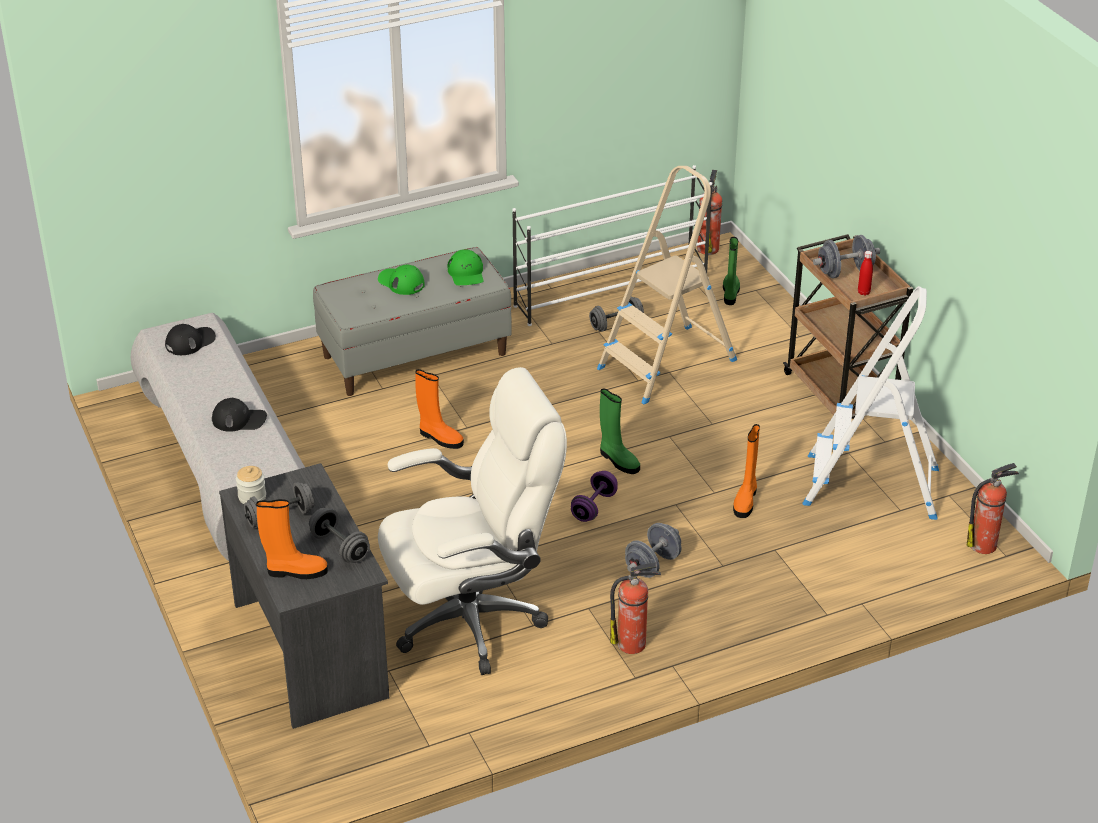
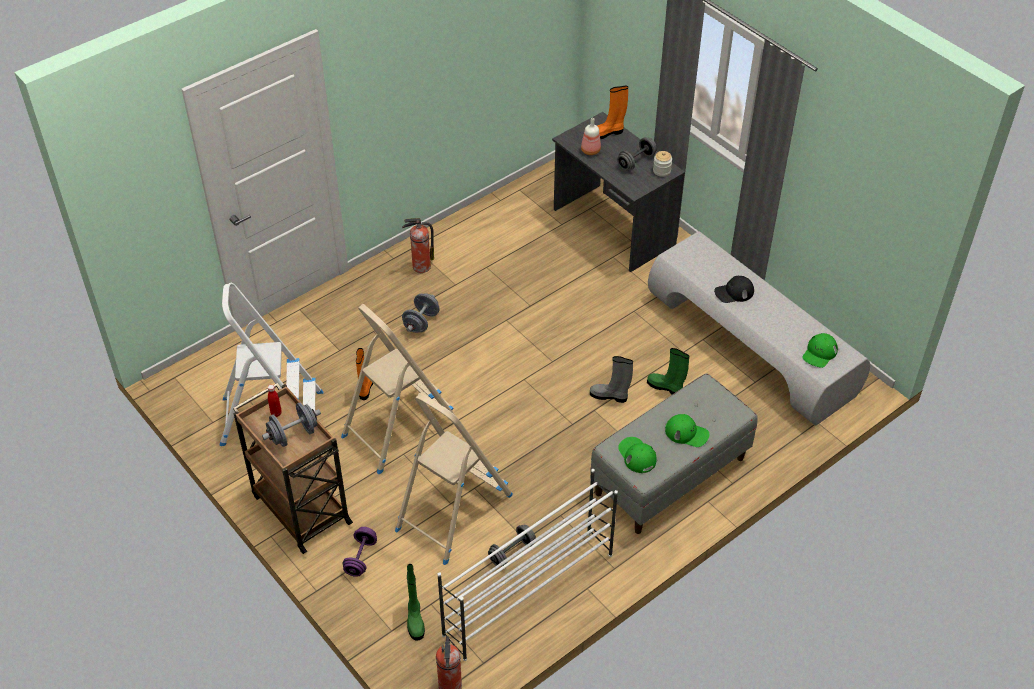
camera: 165 degrees right, 10 degrees up
black cap [165,324,216,355] -> green cap [802,333,838,368]
grey dumbbell [309,508,370,563] -> bottle [581,118,601,155]
white office chair [378,367,567,675] -> none
orange boot [415,369,464,449] -> grey boot [590,356,633,403]
purple dumbbell [571,471,618,522] -> purple dumbbell moved to [343,527,377,577]
green boot [600,388,640,474] -> green boot moved to [647,348,689,394]
fire extinguisher [967,463,1019,554] -> none
none -> beige step ladder [341,304,455,474]

